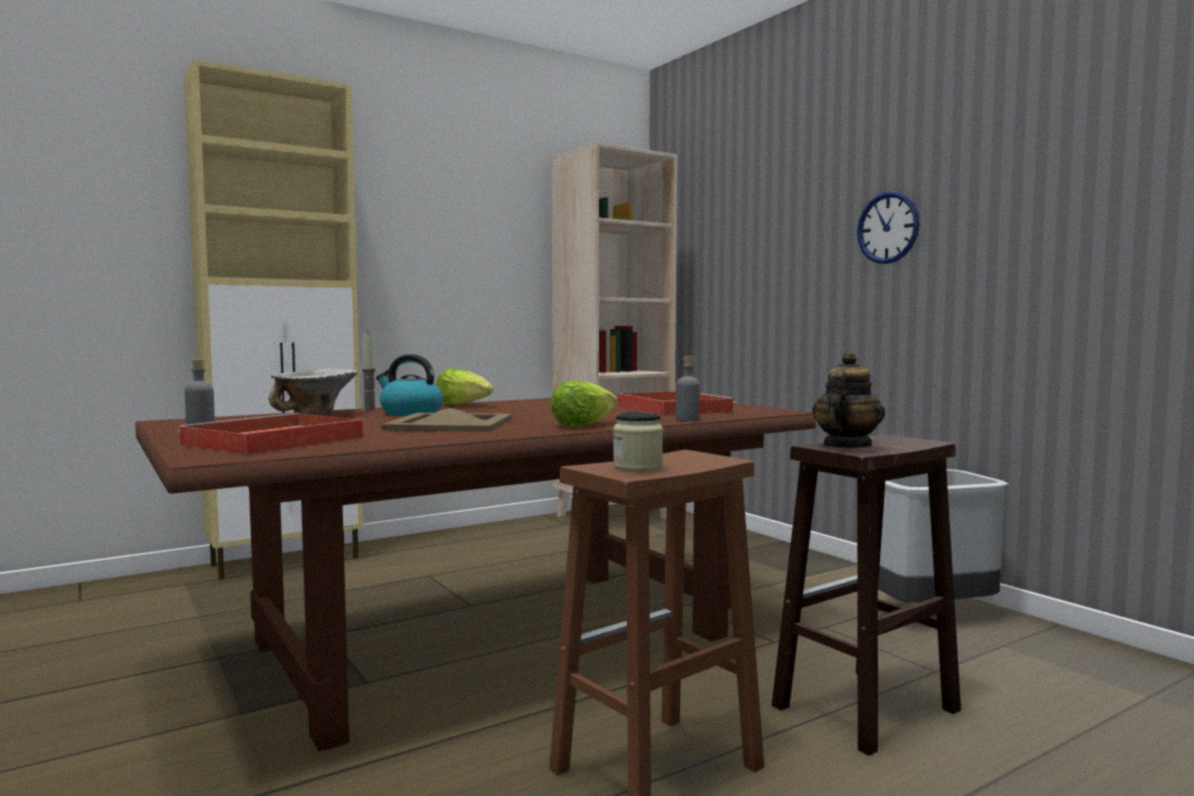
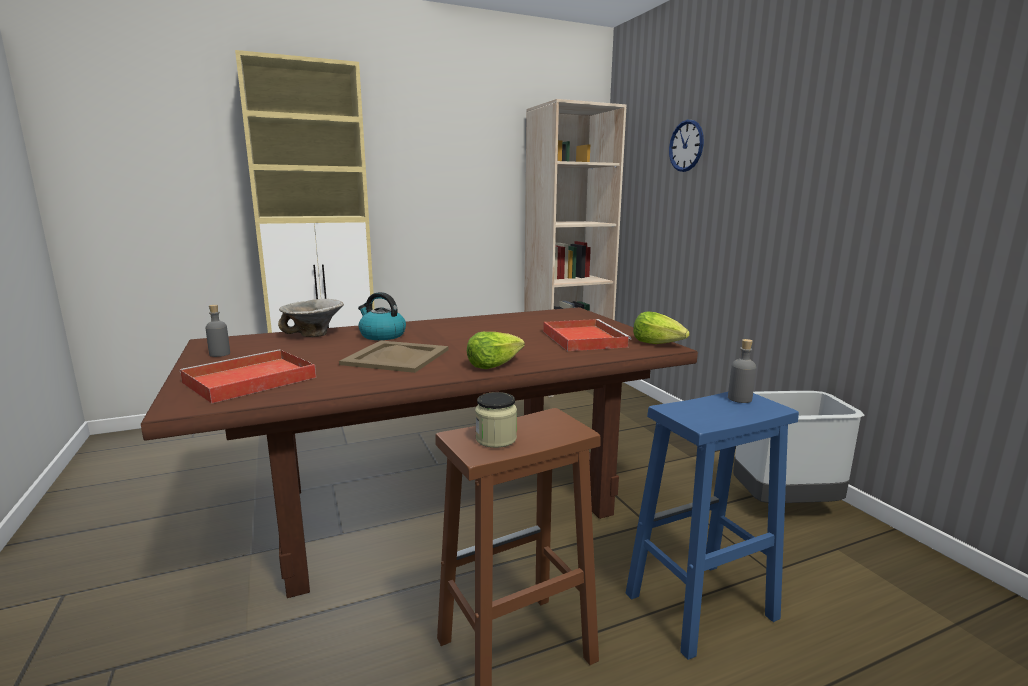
camera: 10 degrees right, 10 degrees up
candle [361,330,377,411] -> none
lettuce [436,368,494,405] -> lettuce moved to [633,312,690,344]
grey bottle [676,356,700,421] -> grey bottle moved to [728,339,757,403]
brown stool [772,434,961,756] -> blue stool [626,392,799,660]
teapot [812,352,885,448] -> none
wall clock [857,191,919,264] -> wall clock moved to [669,120,704,172]

